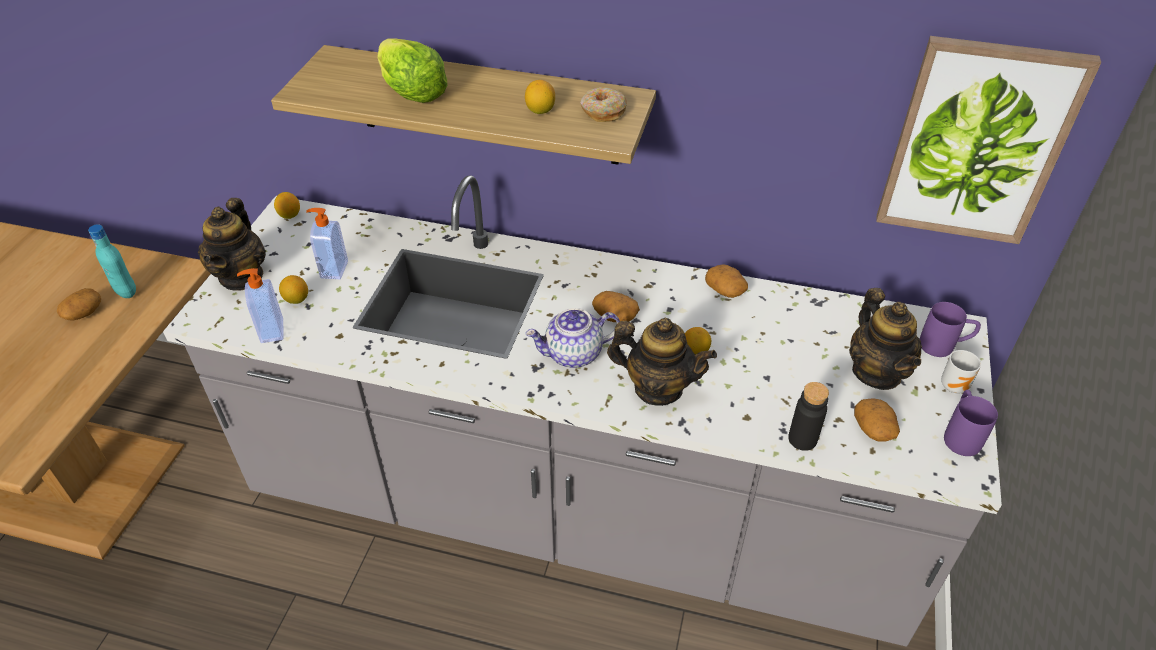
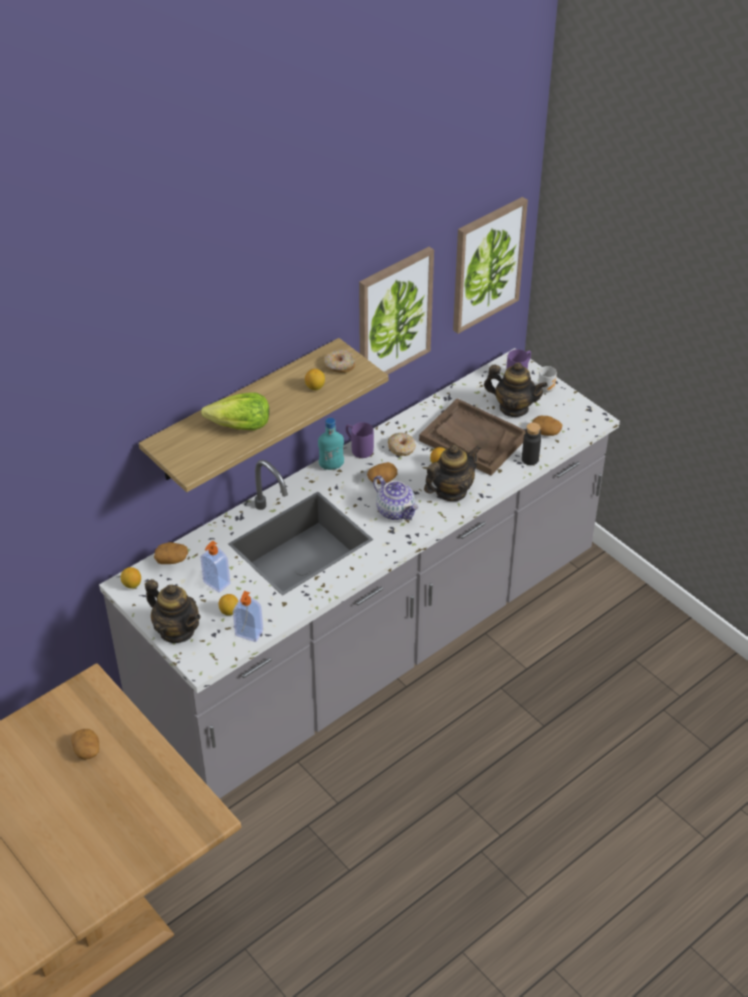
camera: 55 degrees left, 0 degrees up
turquoise bottle [88,224,136,298] -> turquoise bottle moved to [318,418,344,470]
teapot [525,308,620,368] -> teapot turned 60 degrees counterclockwise [373,476,418,520]
potato [705,264,748,298] -> potato moved to [154,542,188,564]
purple mug [944,389,998,456] -> purple mug moved to [346,422,374,458]
none -> picture [359,247,434,375]
none -> donut [388,433,416,456]
none -> brown tray [419,398,526,476]

